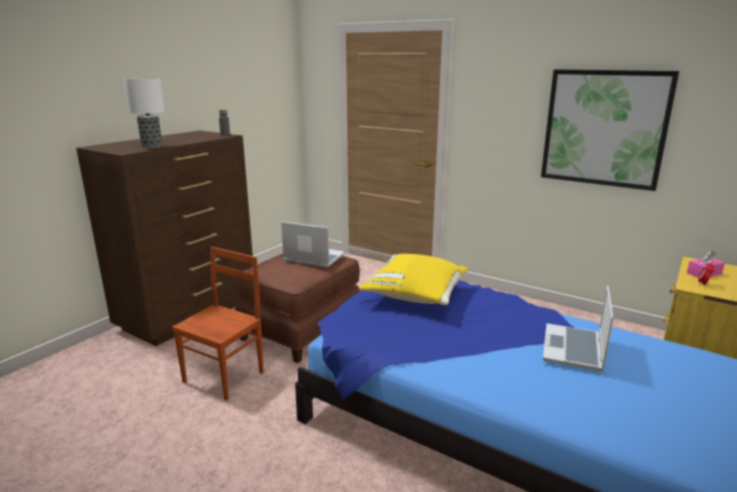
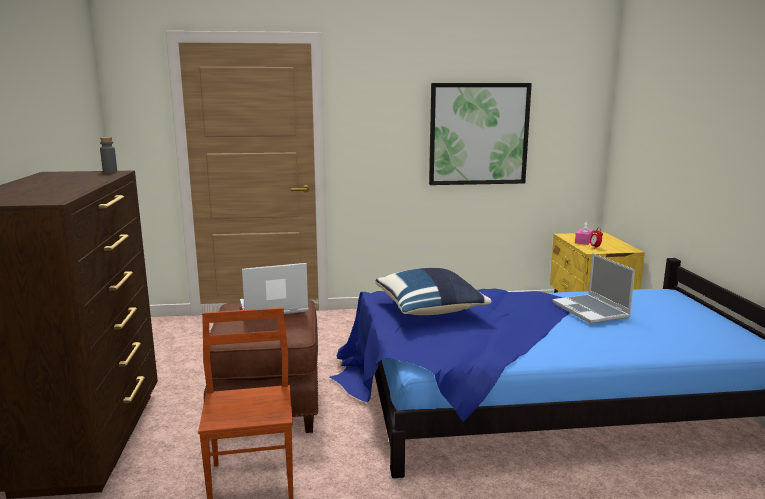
camera: 40 degrees left, 5 degrees down
table lamp [124,77,165,148] -> none
yellow pillow [359,254,468,305] -> blue pillow [375,268,492,315]

